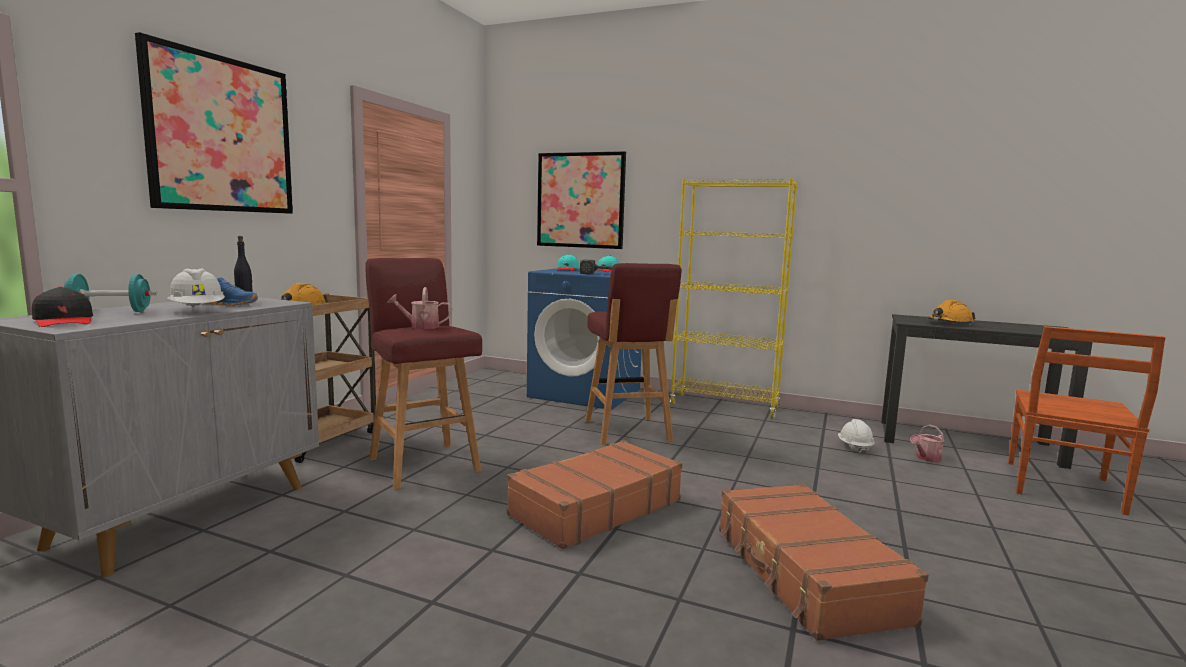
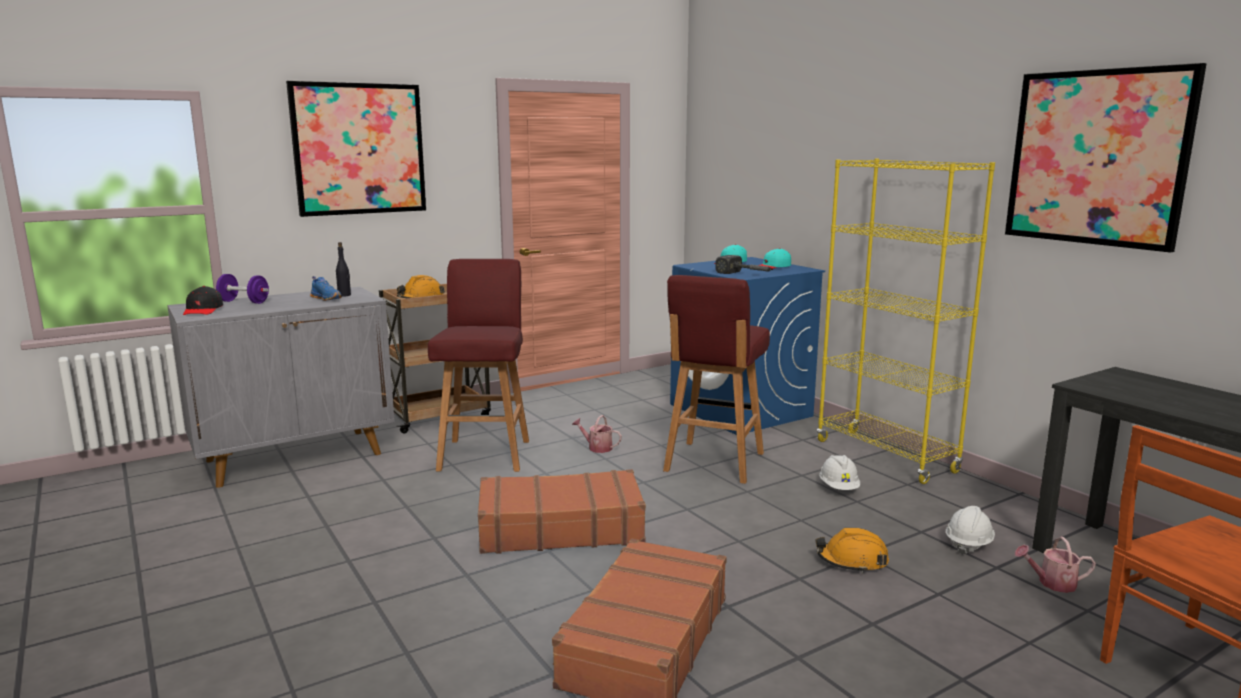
camera: 35 degrees right, 5 degrees up
turquoise dumbbell [64,274,157,312] -> purple dumbbell [216,274,269,304]
white hard hat [167,268,225,308] -> white hard hat moved to [819,455,860,490]
watering can [387,287,452,329] -> watering can moved to [572,415,622,453]
picture [537,151,626,249] -> picture moved to [1005,63,1207,252]
orange hard hat [927,300,975,325] -> orange hard hat moved to [816,528,889,573]

